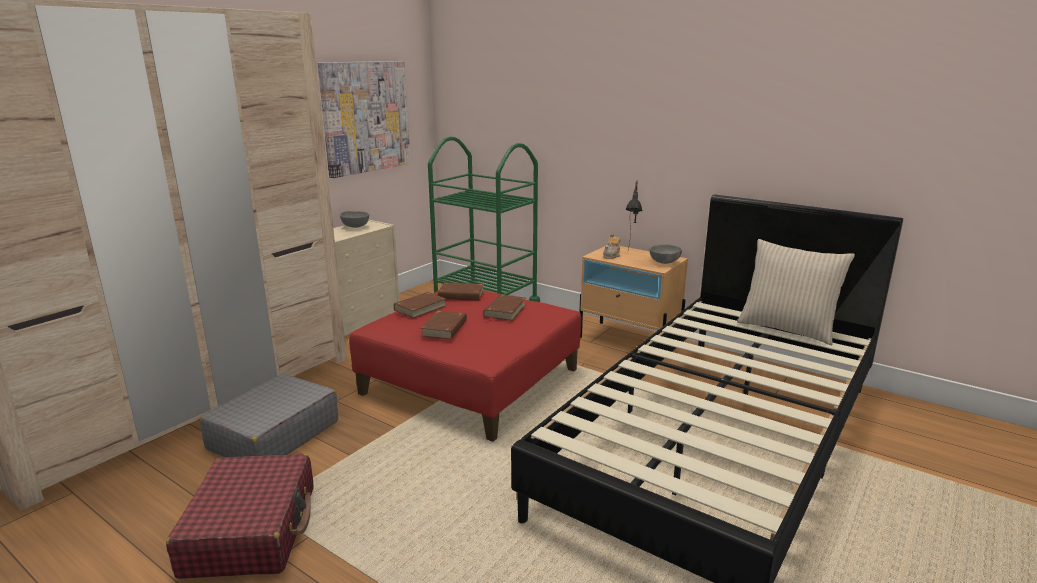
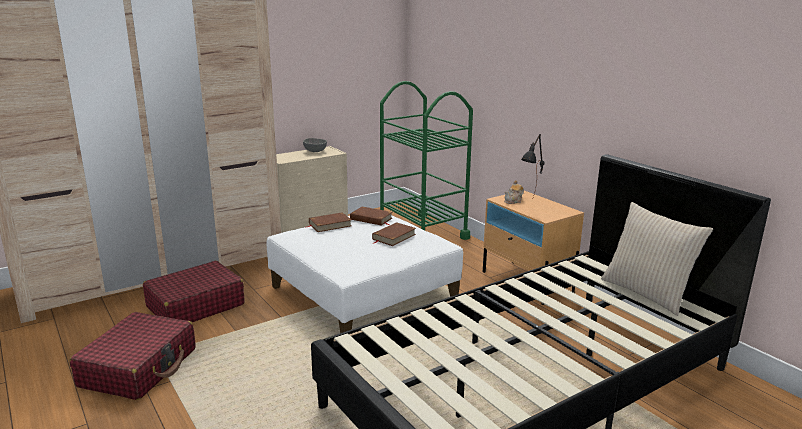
camera: 20 degrees right, 0 degrees up
grey suitcase [200,373,338,457] -> red suitcase [143,261,244,322]
picture [318,61,411,178] -> none
red ottoman [349,290,582,442] -> white ottoman [267,215,463,333]
brown book [420,310,467,339] -> none
grey bowl [650,244,682,264] -> none

